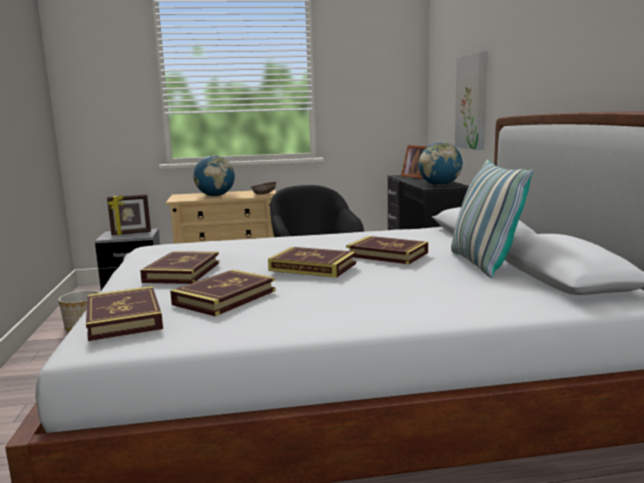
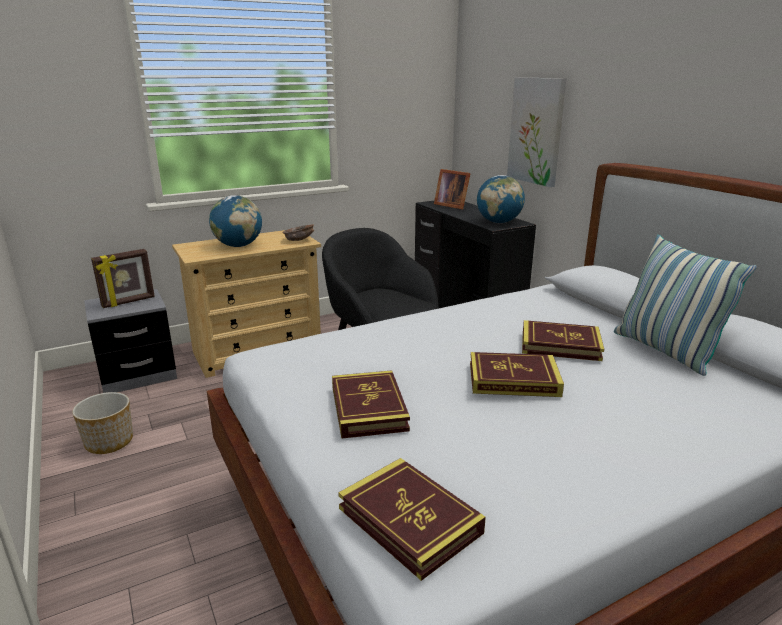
camera: 20 degrees left, 10 degrees up
book [170,270,276,316] -> none

